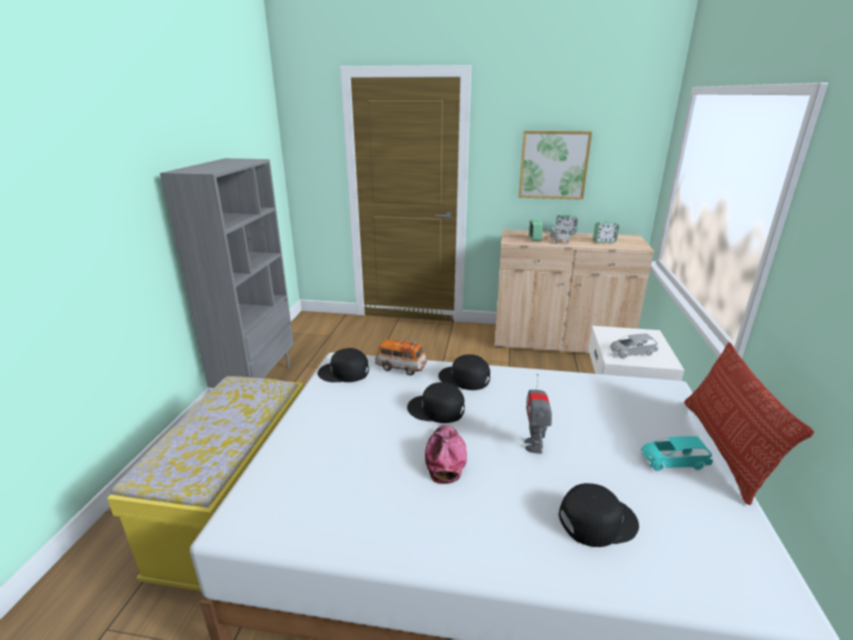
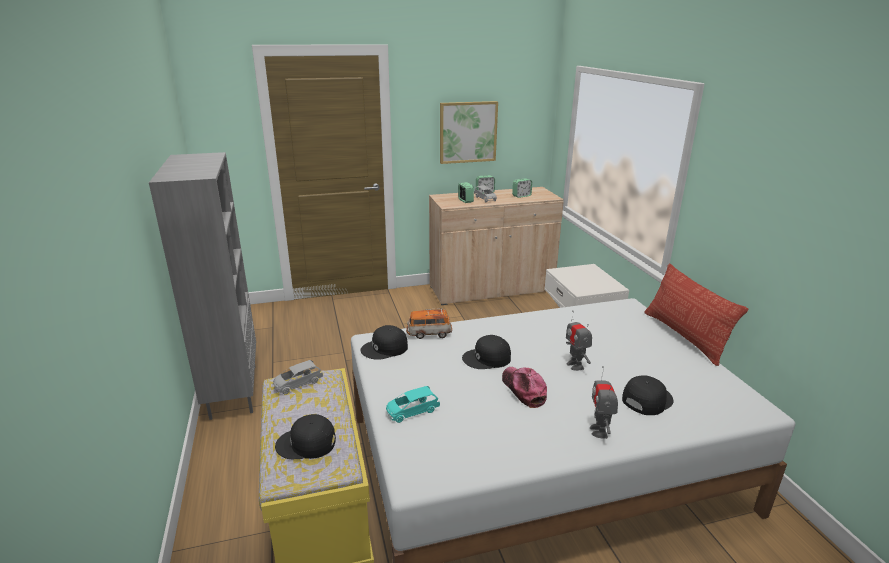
camera: 25 degrees left, 0 degrees up
black cap [438,355,490,390] -> black cap moved to [275,414,336,459]
grey toy car [610,333,658,359] -> grey toy car moved to [273,360,323,394]
turquoise toy car [641,436,713,471] -> turquoise toy car moved to [386,386,440,423]
none -> toy robot [590,366,618,439]

